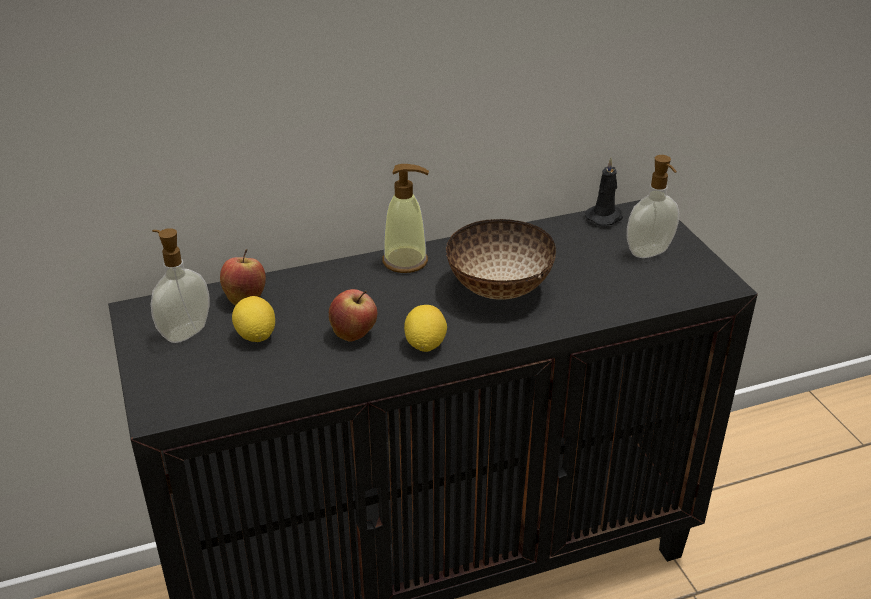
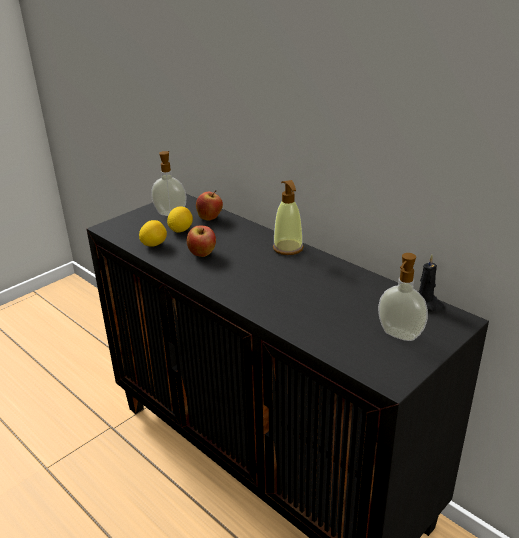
camera: 65 degrees right, 5 degrees down
lemon [404,305,447,352] -> lemon moved to [139,220,167,247]
bowl [446,219,556,300] -> none

